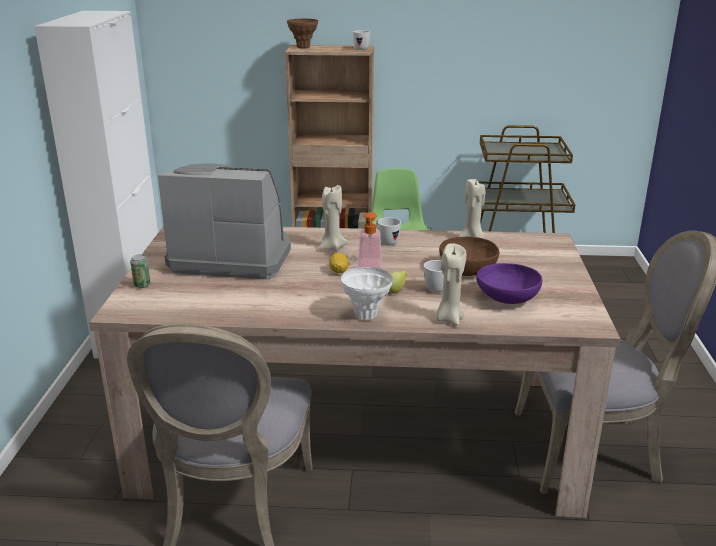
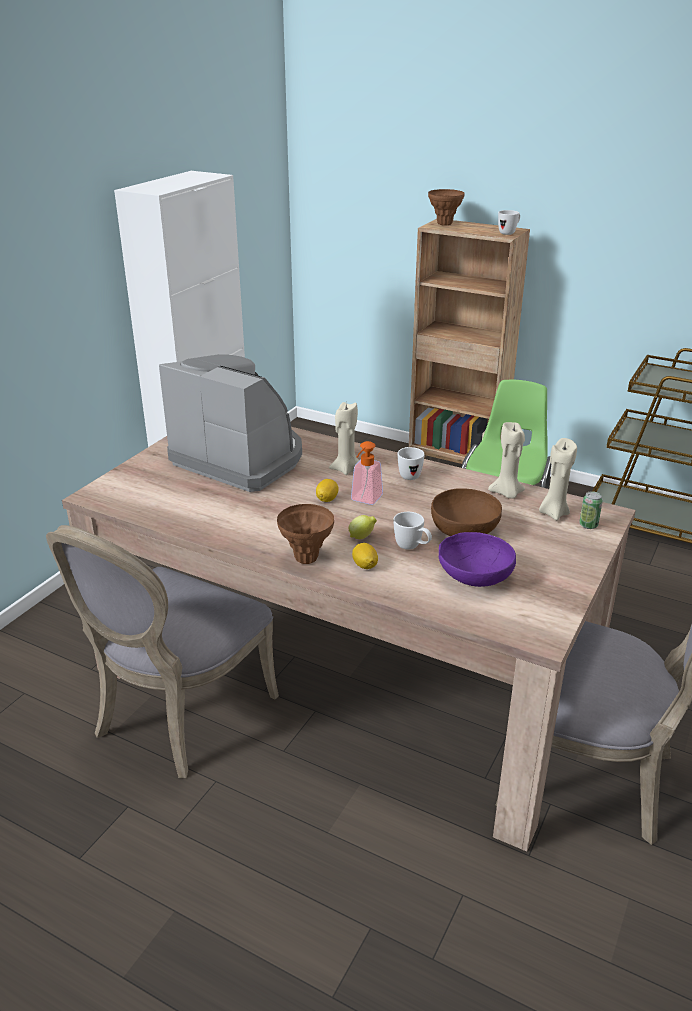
camera: 25 degrees right, 5 degrees up
can [130,254,151,288] -> can moved to [579,491,603,529]
white vase [341,267,393,321] -> brown vase [277,504,334,564]
beige candle [435,243,466,325] -> beige candle moved to [539,438,577,520]
none -> lemon [352,543,378,569]

